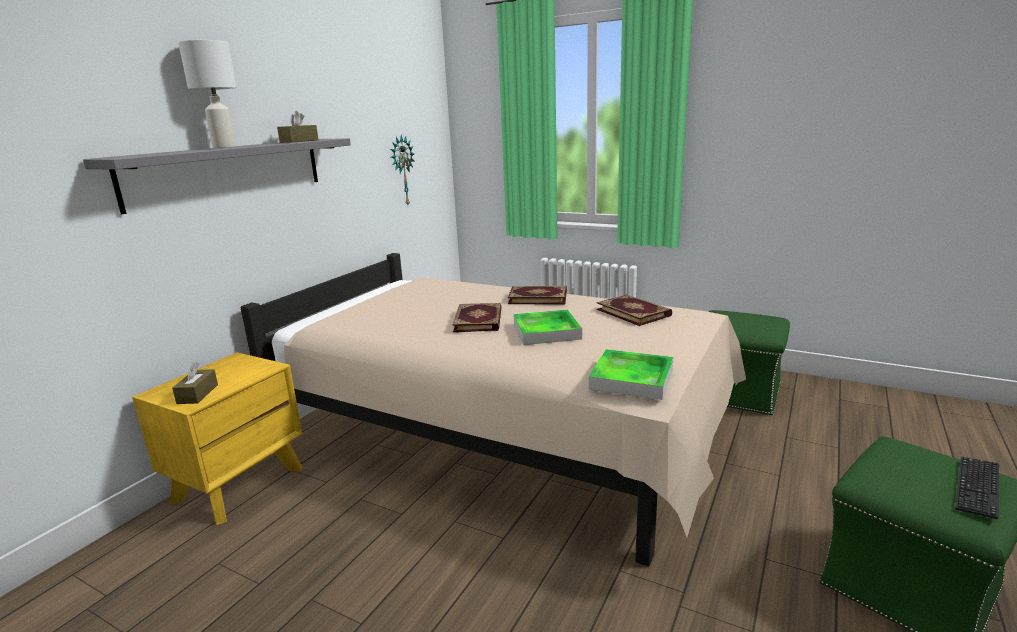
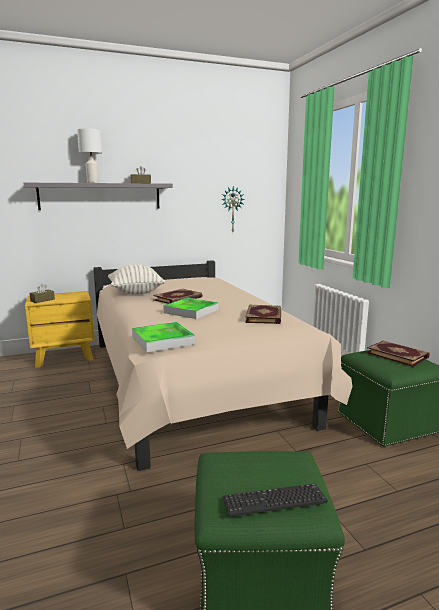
camera: 40 degrees right, 5 degrees down
book [508,286,567,304] -> book moved to [367,340,430,367]
none -> pillow [108,264,165,294]

